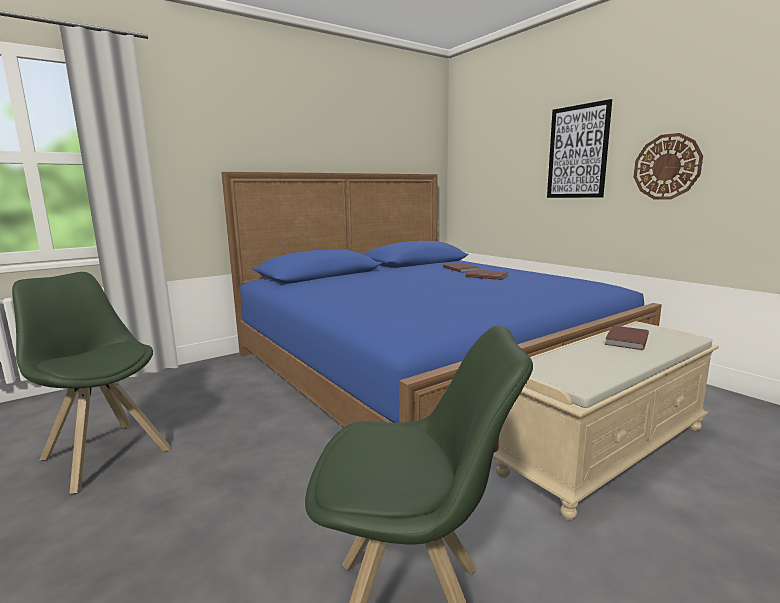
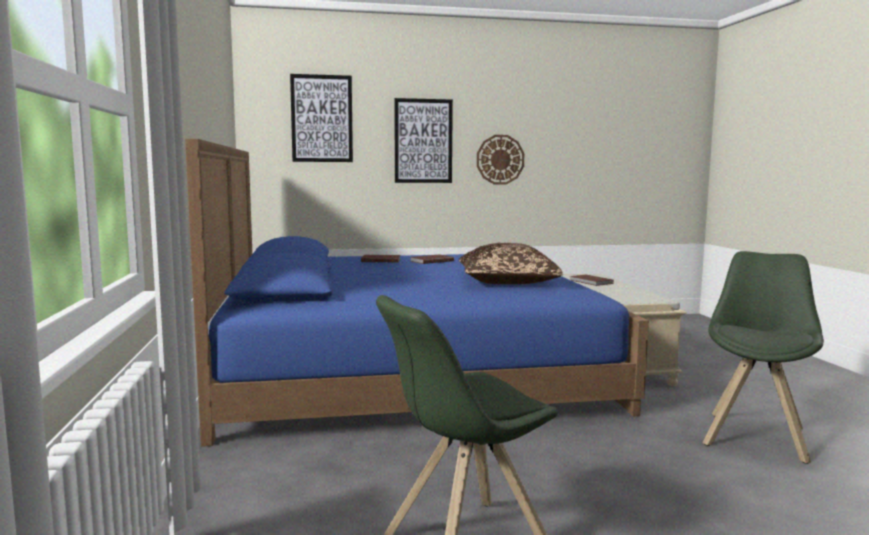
camera: 65 degrees left, 5 degrees down
none -> picture [290,74,353,162]
none -> brown pillow [458,243,563,284]

